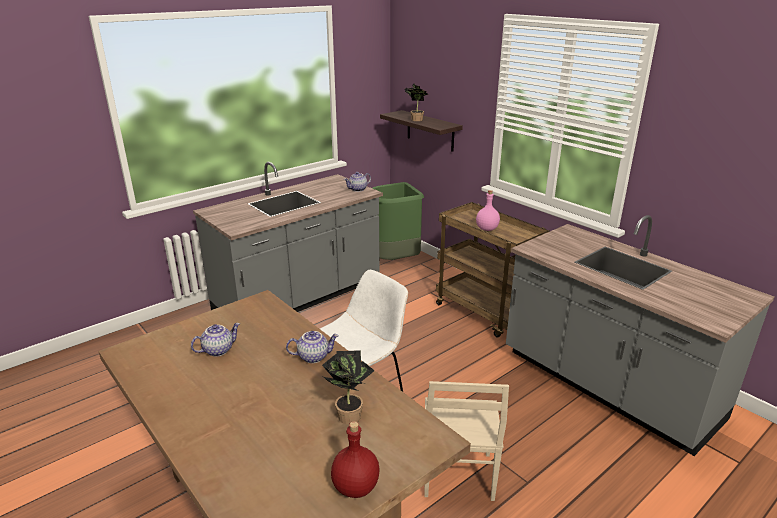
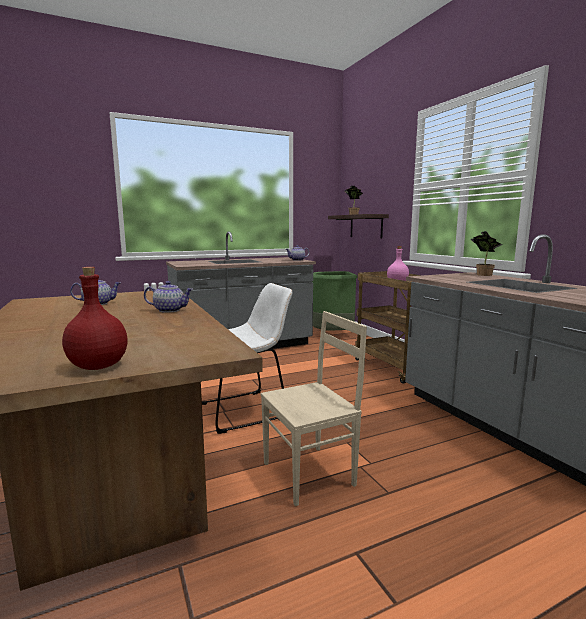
camera: 15 degrees right, 15 degrees down
potted plant [322,350,375,424] -> potted plant moved to [470,231,503,276]
beige chair [424,381,509,501] -> beige chair turned 135 degrees counterclockwise [260,311,367,506]

